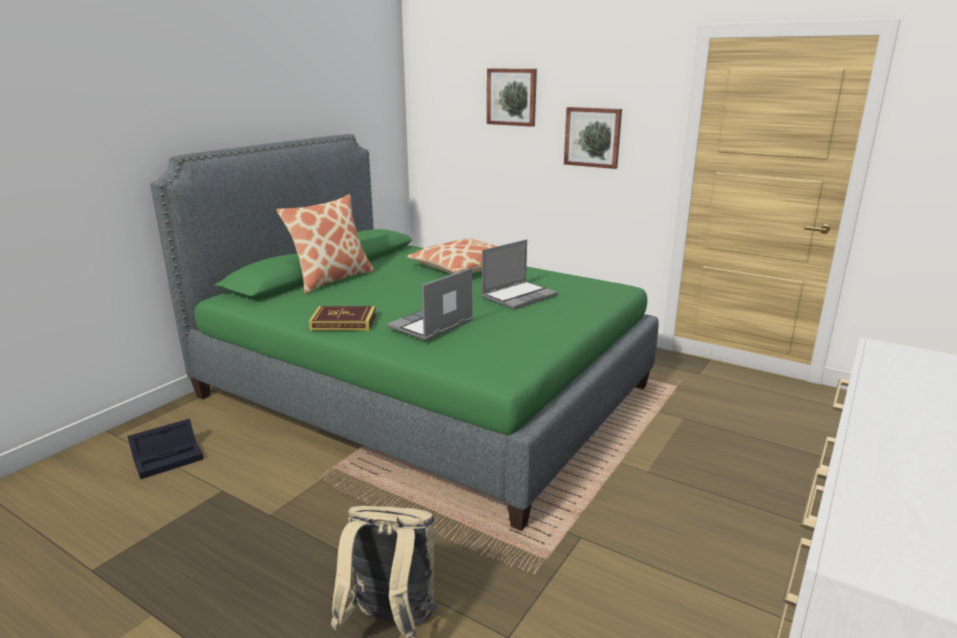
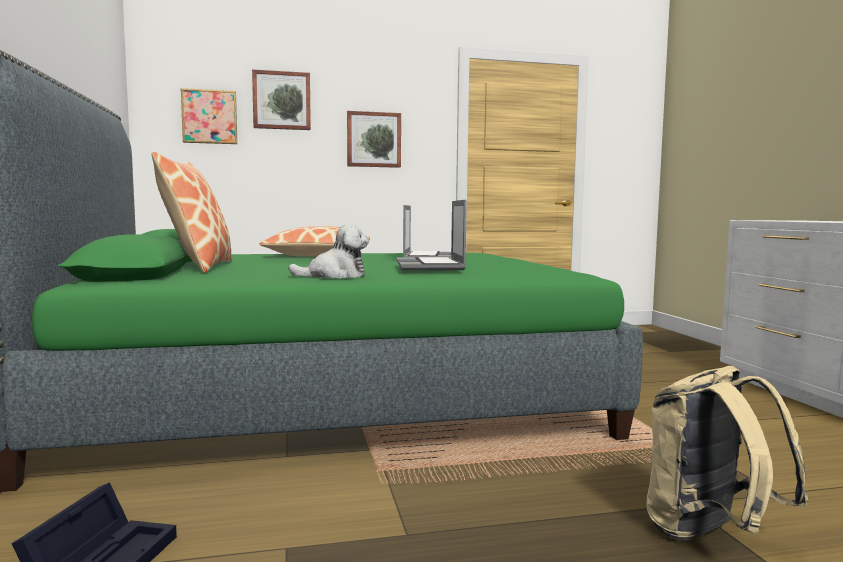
camera: 45 degrees left, 15 degrees down
book [309,306,376,331] -> plush toy [289,224,369,279]
none -> picture [181,88,237,144]

